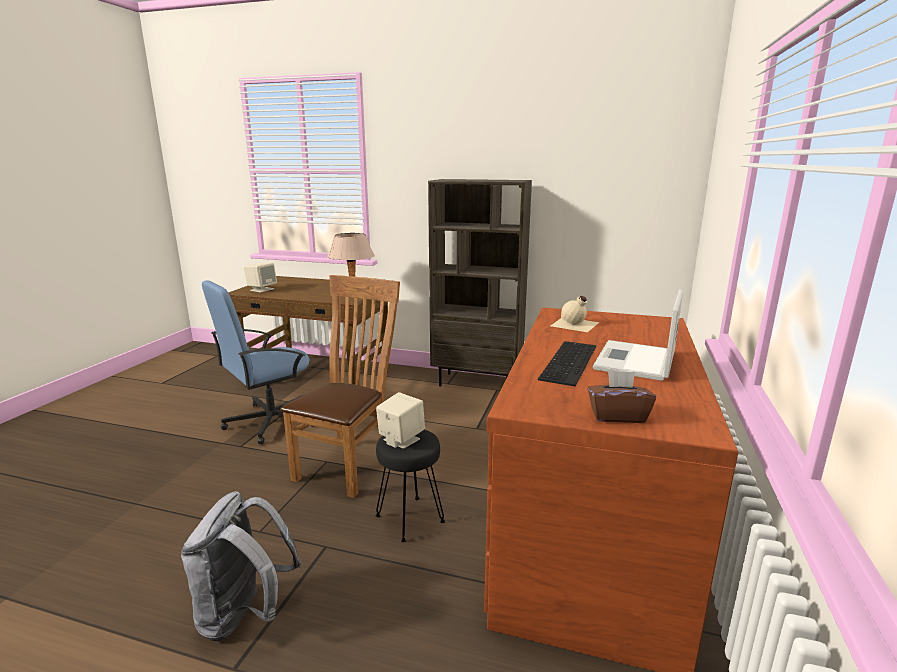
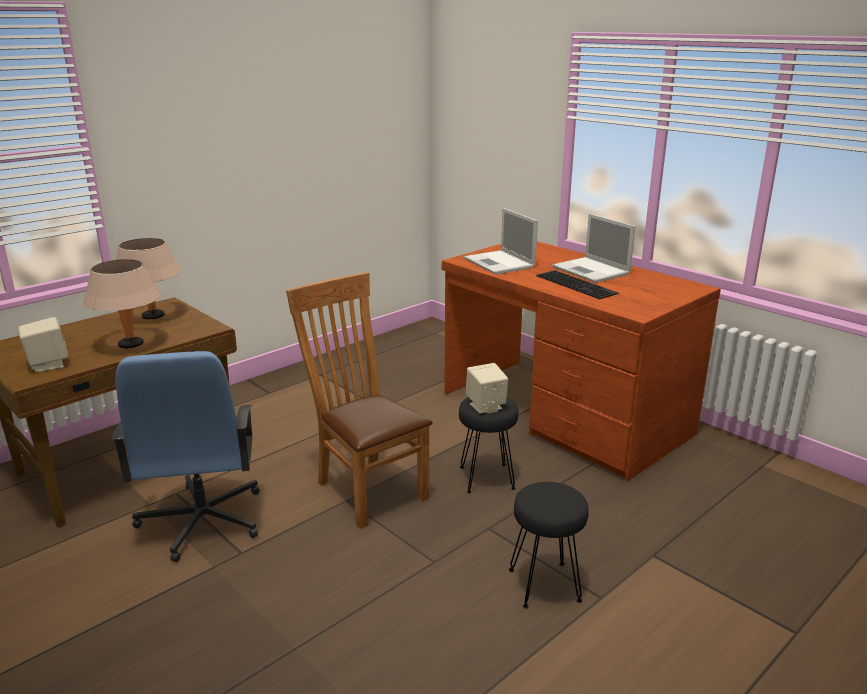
camera: 60 degrees left, 5 degrees up
grey backpack [181,491,301,641] -> black stool [509,482,589,608]
brown bookcase [428,179,532,386] -> none
beige bottle [550,296,599,332] -> laptop [464,208,538,275]
brown tissue box [588,371,656,423] -> none
none -> beige table lamp [83,259,161,349]

